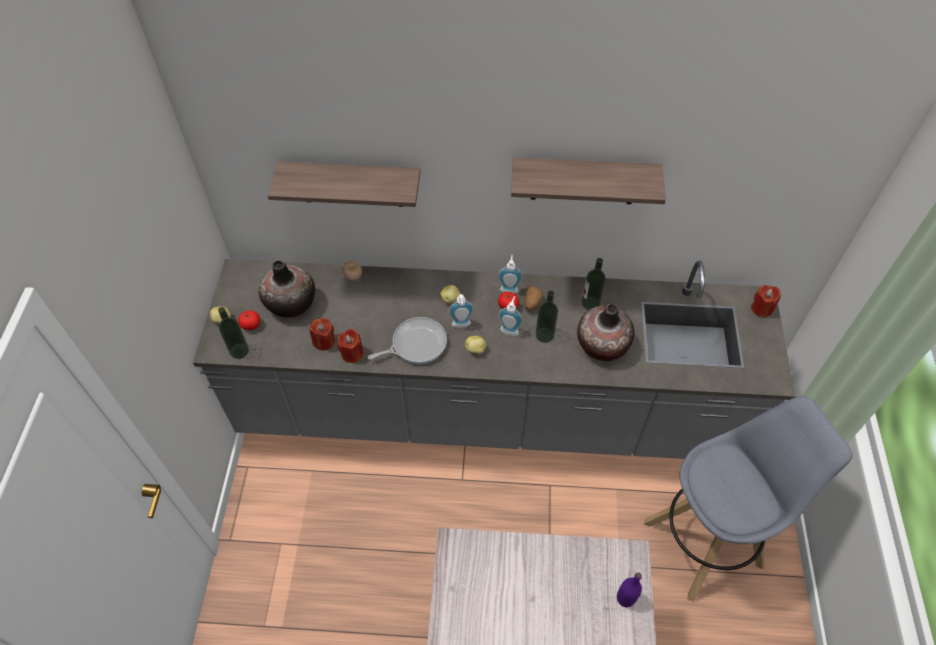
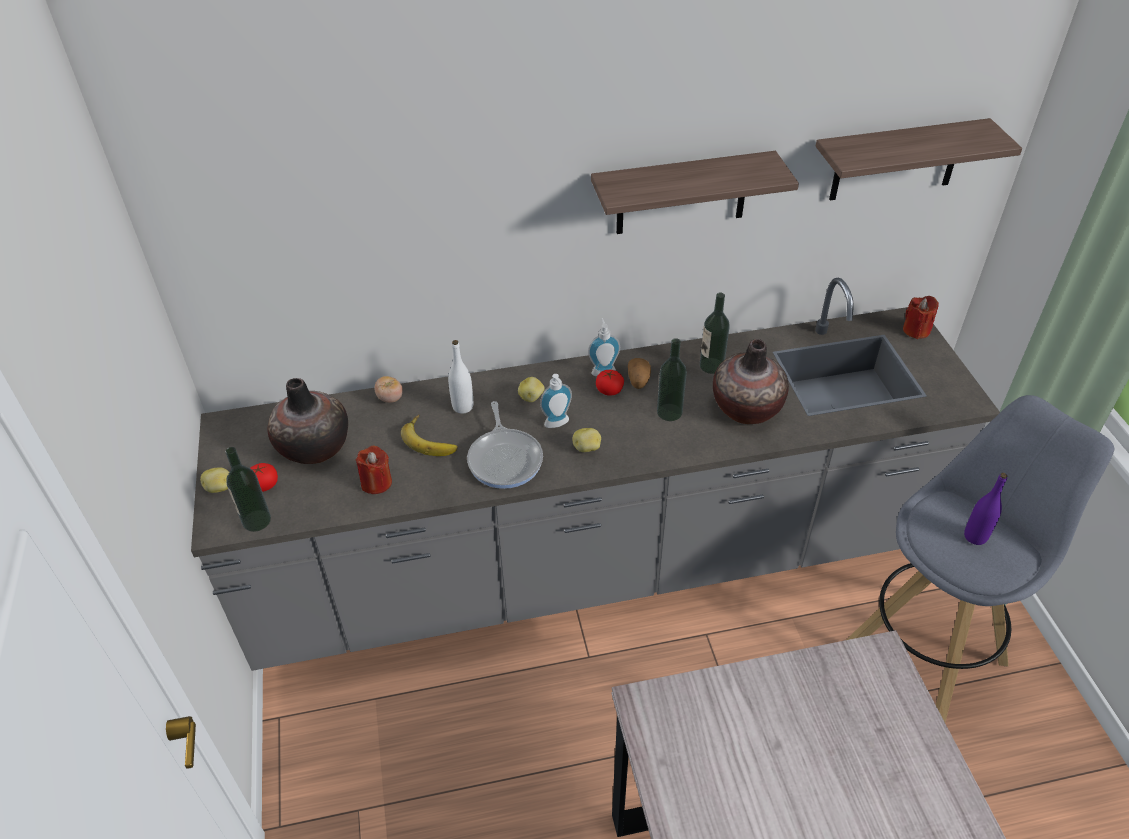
camera: 15 degrees left, 10 degrees down
shelf [268,162,421,207] -> shelf moved to [816,118,1022,200]
red candle [337,329,363,363] -> none
frying pan [368,317,447,364] -> frying pan turned 120 degrees clockwise [467,401,543,489]
soap dispenser [498,296,523,336] -> none
purple bottle [617,572,642,607] -> purple bottle moved to [964,473,1007,545]
none -> banana [401,415,458,456]
none -> white bottle [448,340,473,414]

